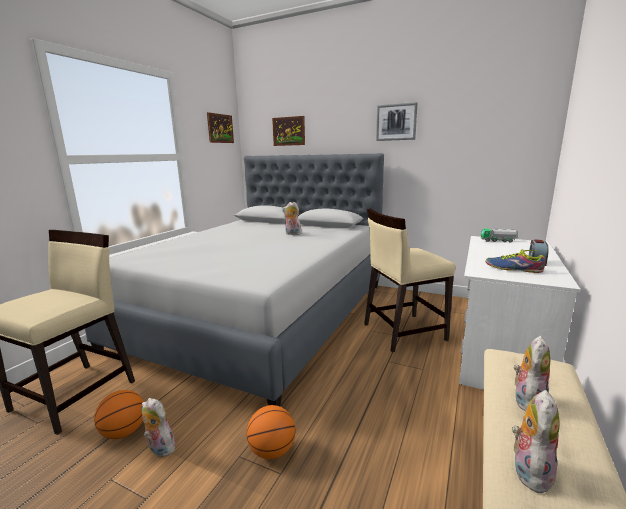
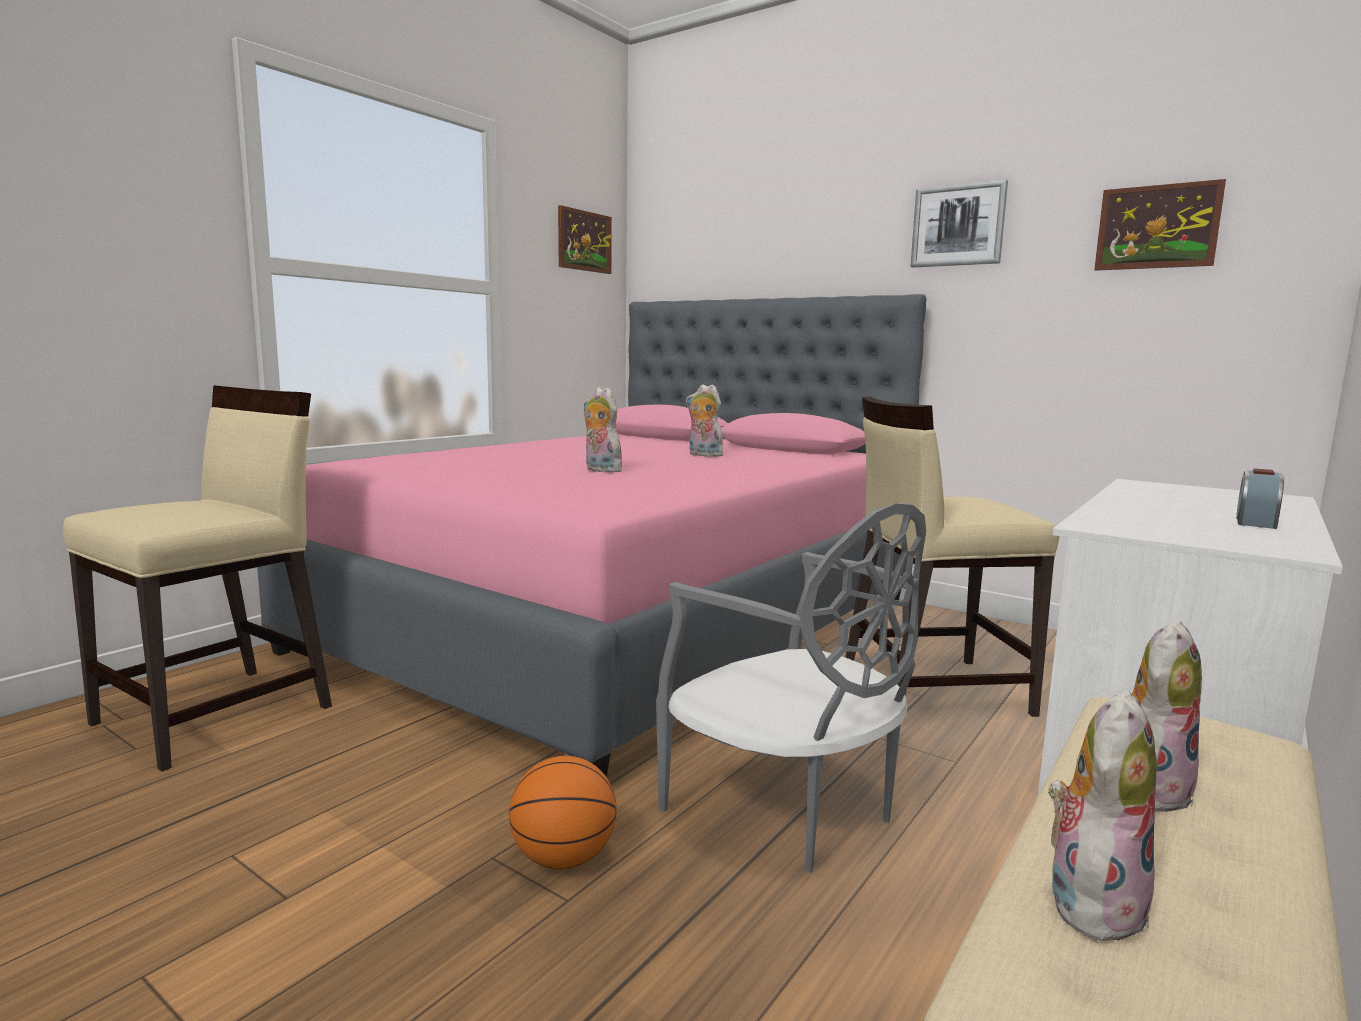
camera: 10 degrees right, 5 degrees down
grey bed [85,153,384,406] -> pink bed [257,294,927,777]
basketball [94,390,144,439] -> none
plush toy [142,398,175,457] -> plush toy moved to [583,387,622,473]
picture [272,116,305,146] -> picture moved to [1094,179,1226,271]
toy truck [481,229,518,243] -> none
shoe [485,249,546,273] -> none
none -> grey chair [656,502,926,873]

